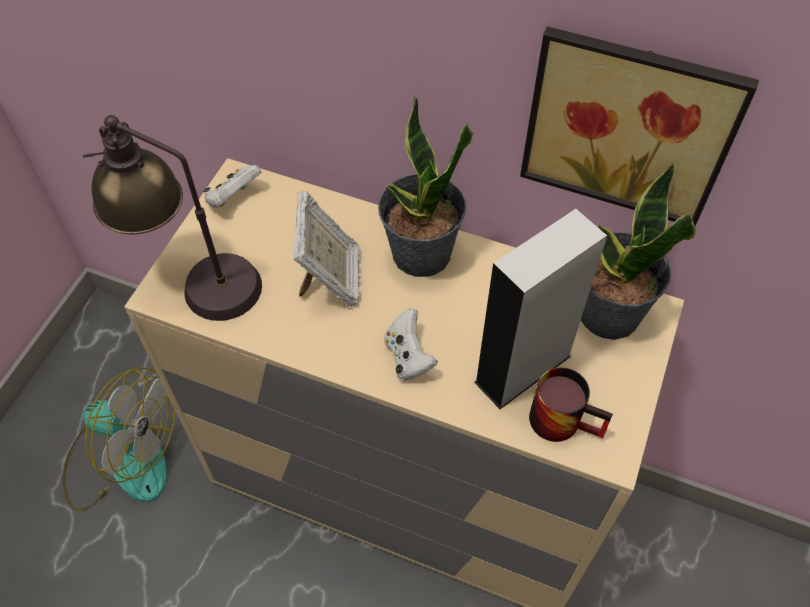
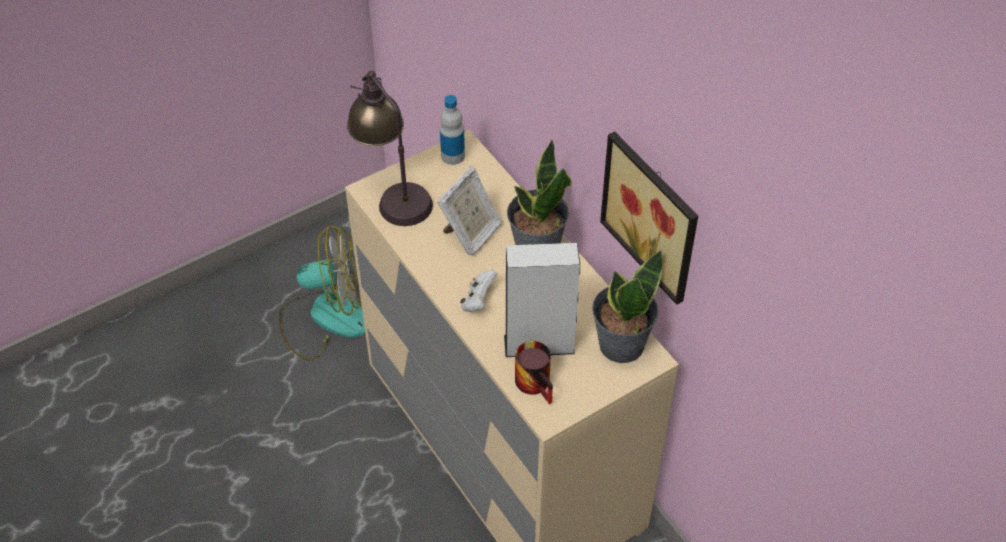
camera: 35 degrees right, 5 degrees down
fan [62,367,176,511] -> fan turned 60 degrees counterclockwise [278,225,365,360]
white game controller [203,165,261,208] -> bottle [440,95,465,165]

